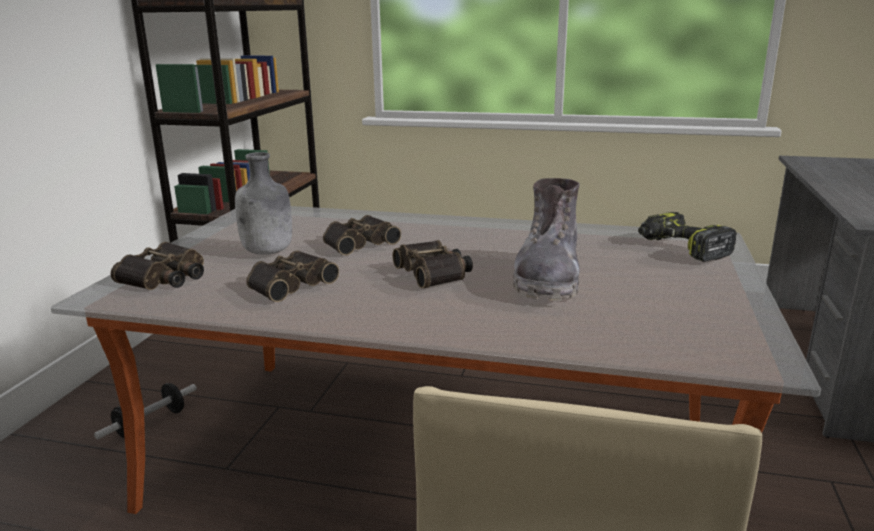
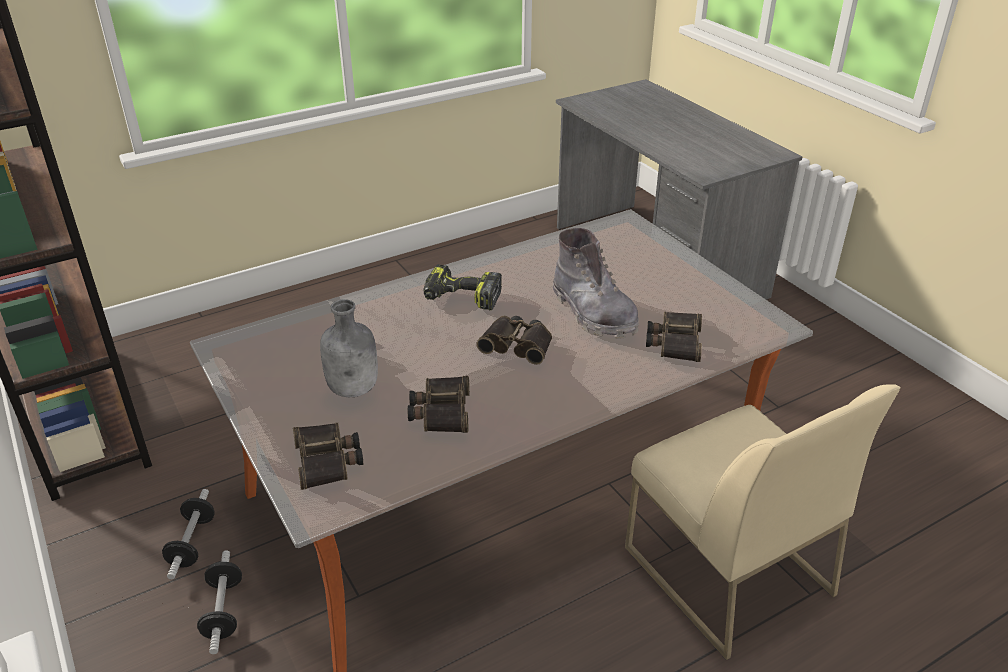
camera: 45 degrees left, 15 degrees up
binoculars [323,215,401,255] -> binoculars moved to [646,312,702,362]
power drill [638,212,737,262] -> power drill moved to [424,264,502,310]
none -> dumbbell [162,489,214,579]

